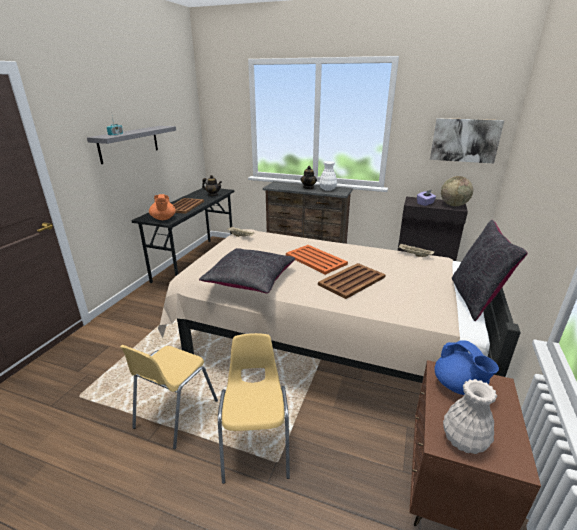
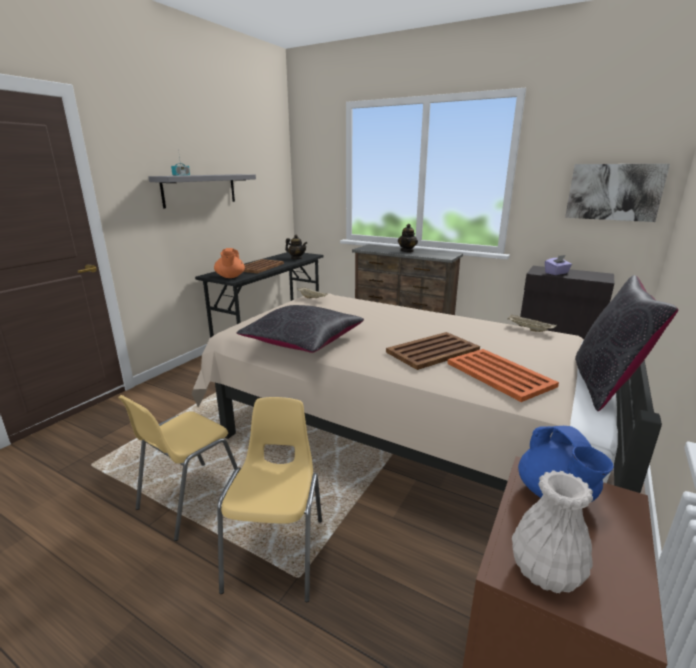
camera: 10 degrees right, 5 degrees down
orange tray [286,245,348,275] -> orange tray moved to [447,349,559,402]
white vase [319,161,337,191] -> none
globe [441,176,473,206] -> none

